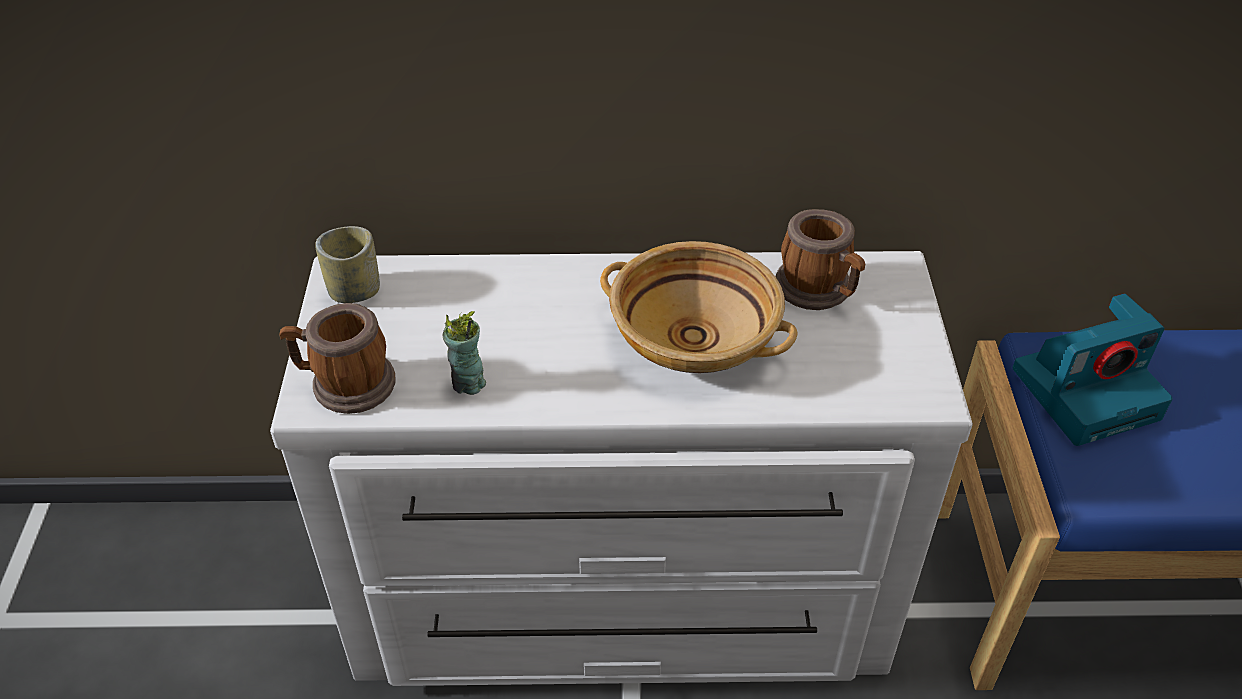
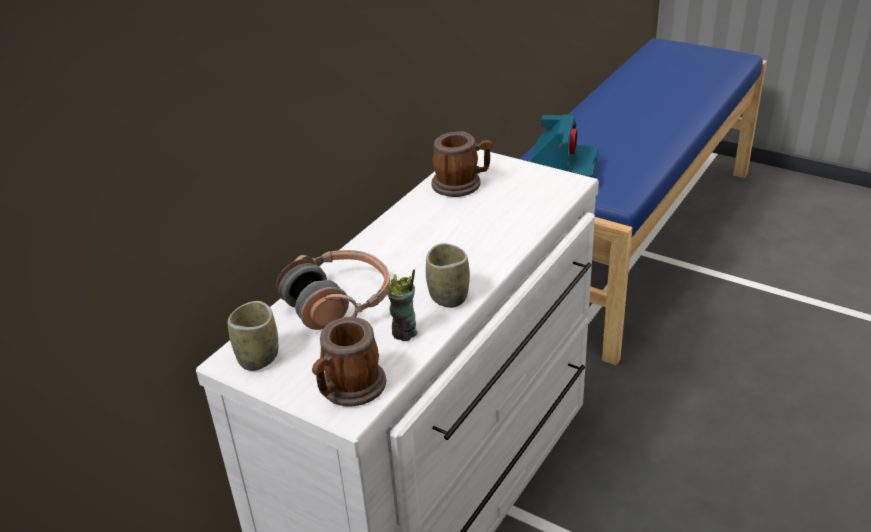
camera: 55 degrees left, 10 degrees down
beige bowl [600,241,797,373] -> none
none -> headphones [276,250,390,330]
none -> cup [426,243,470,308]

